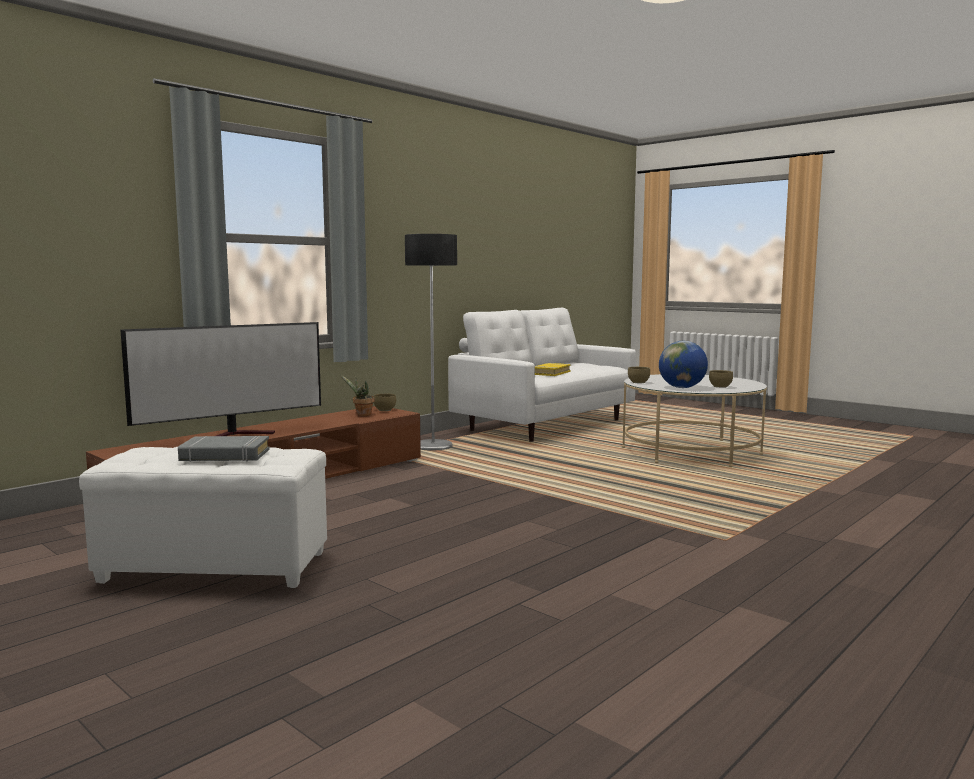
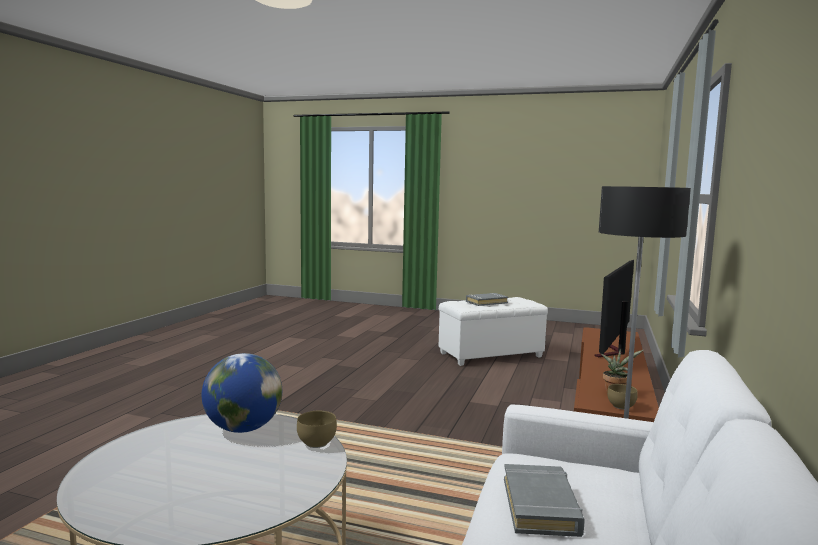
camera: 155 degrees right, 0 degrees up
yellow book [535,363,571,376] -> grey book [504,464,585,537]
brown bowl [709,370,733,388] -> none

